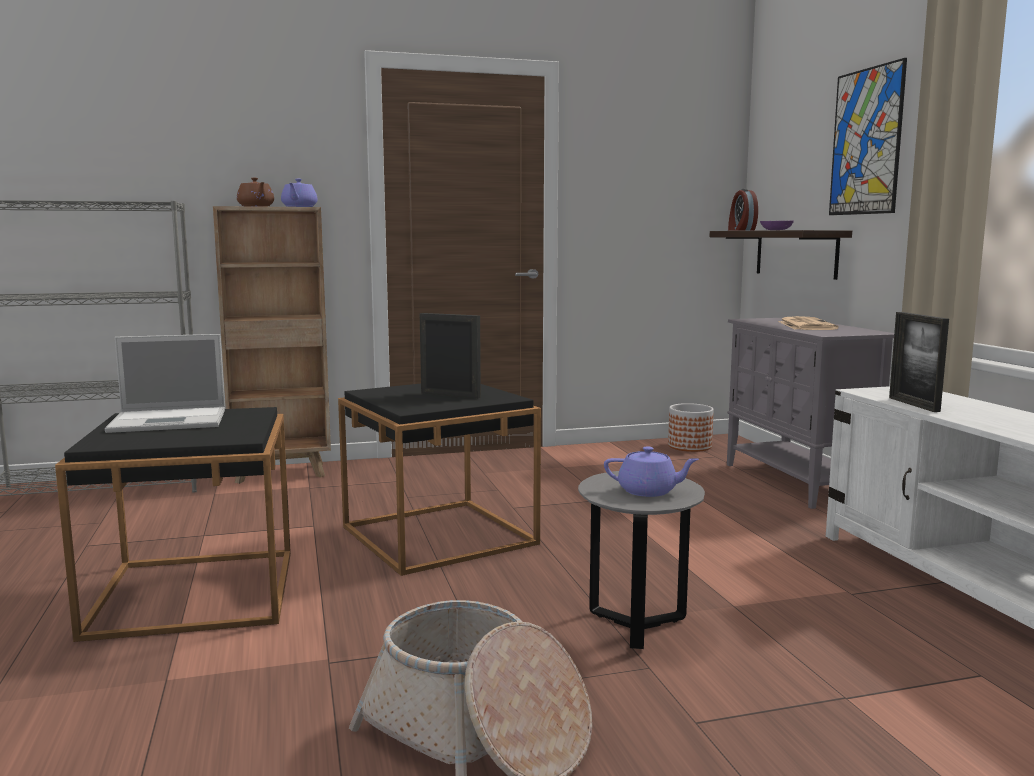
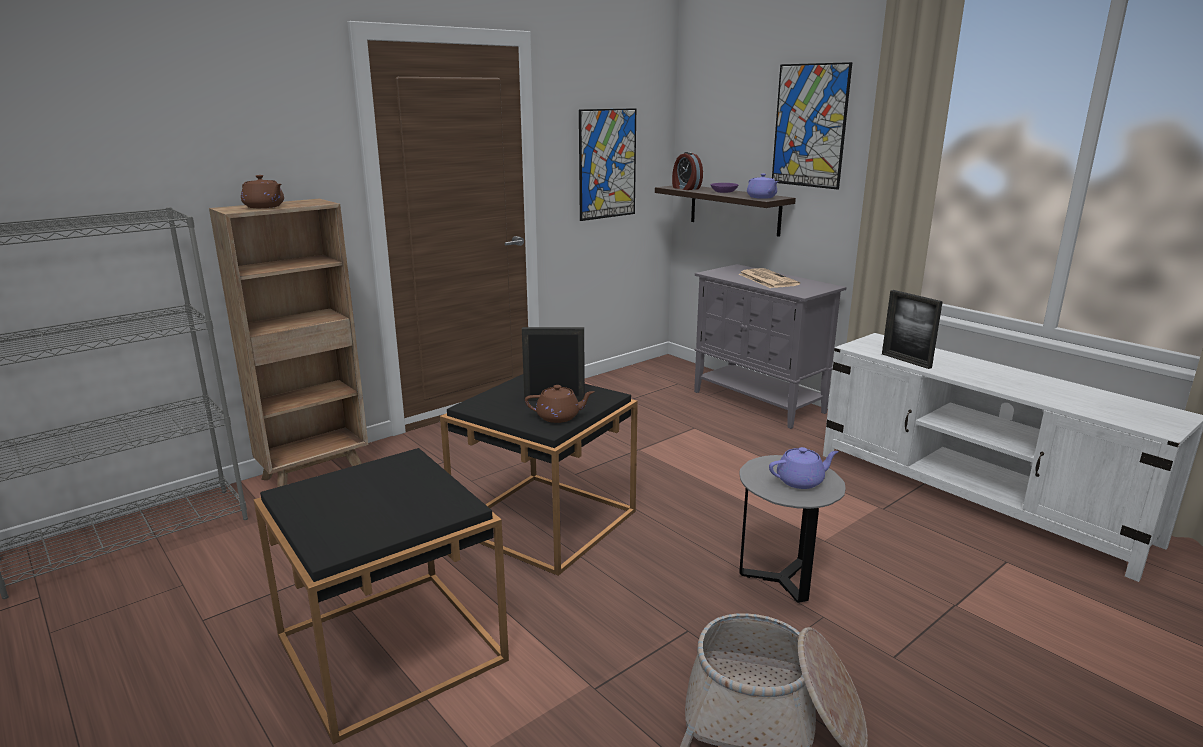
camera: 25 degrees left, 10 degrees up
laptop [105,334,225,433] -> none
purple teapot [281,179,318,207] -> purple teapot moved to [747,174,779,199]
planter [668,403,714,452] -> none
none -> brown teapot [525,385,595,423]
none -> picture [579,108,636,221]

